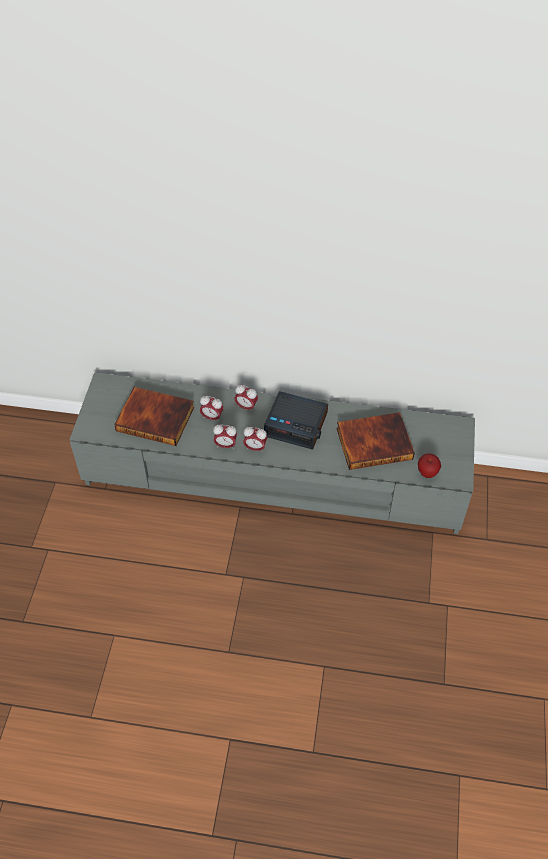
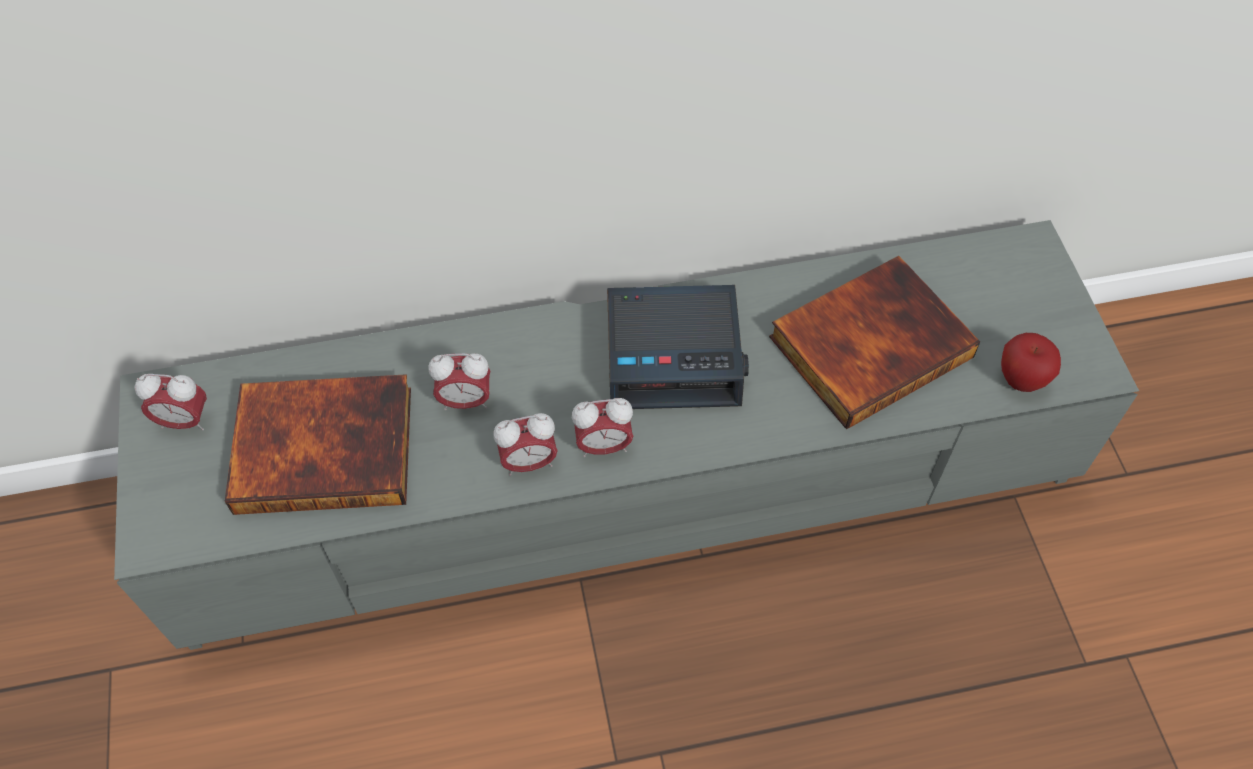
camera: 20 degrees left, 5 degrees up
alarm clock [234,385,258,411] -> alarm clock moved to [134,374,207,431]

